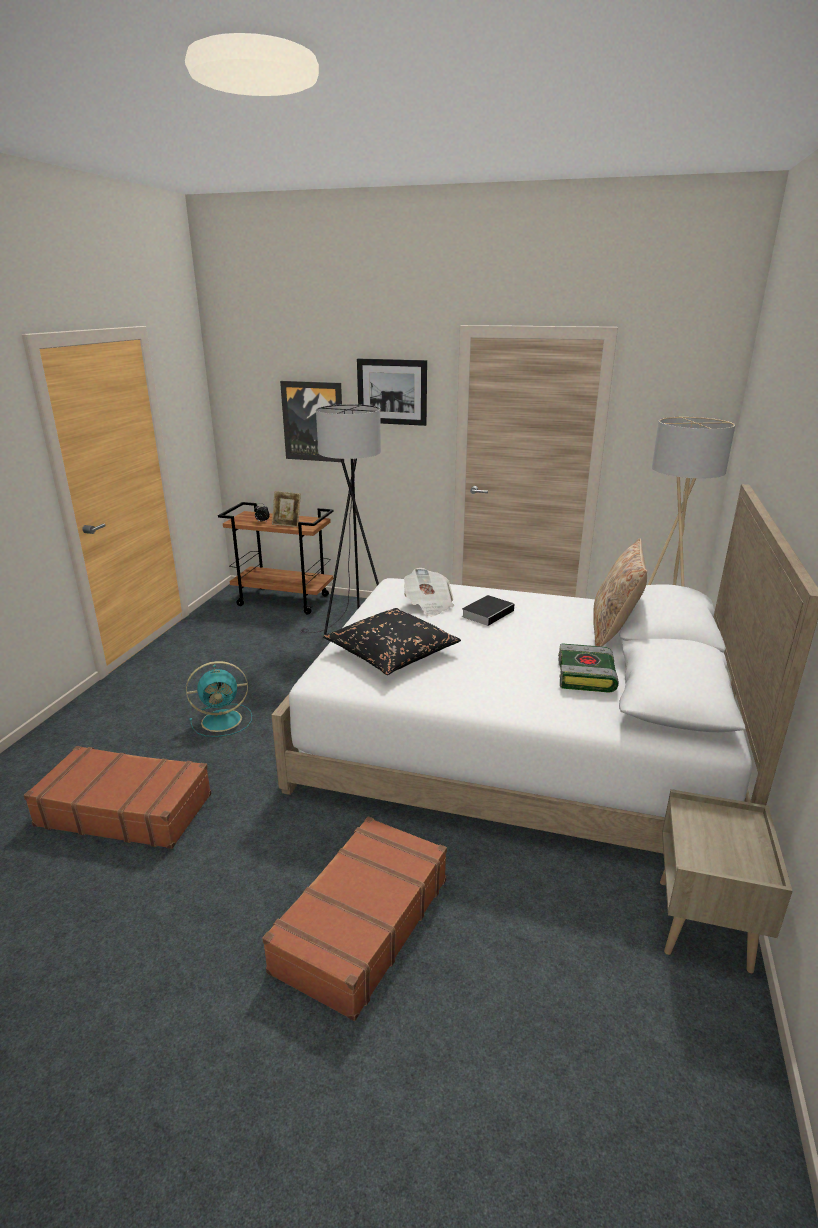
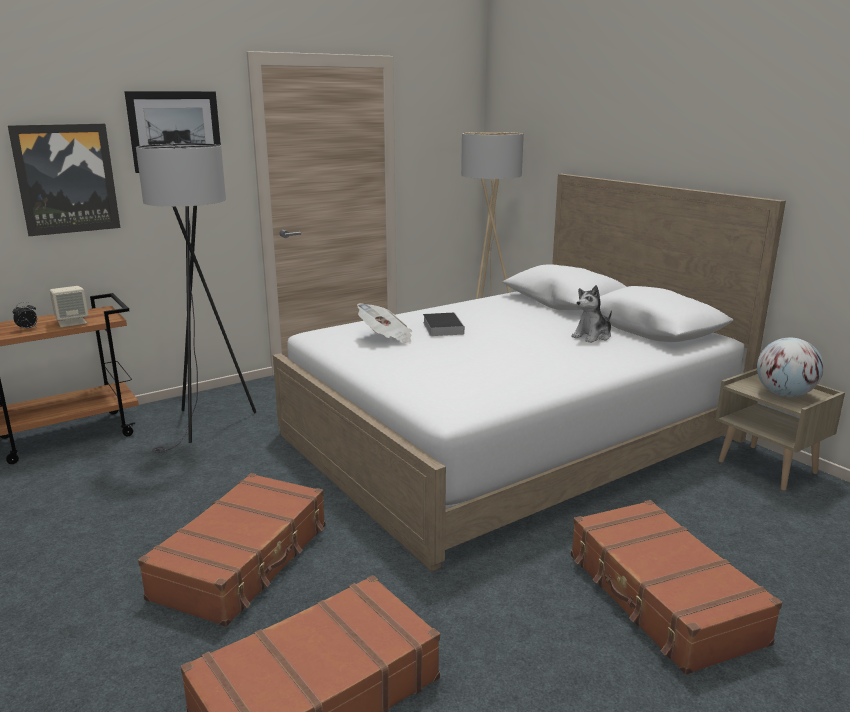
camera: 50 degrees left, 5 degrees down
turquoise fan [186,661,252,737] -> brown suitcase [138,473,325,627]
picture frame [272,491,301,527] -> beige speaker [50,286,89,327]
black pillow [323,608,461,675] -> none
book [558,643,619,692] -> plush toy [571,285,612,343]
beige pillow [593,538,647,647] -> none
none -> globe [757,338,823,397]

